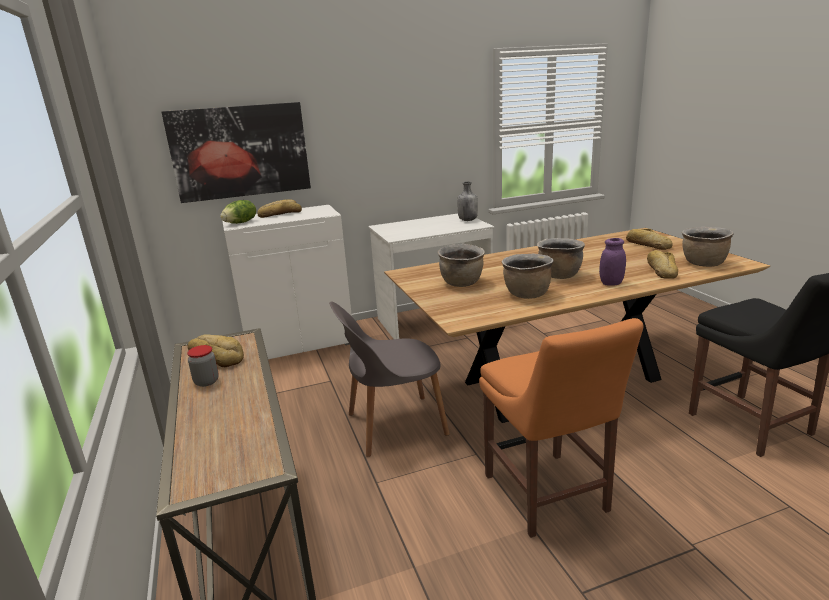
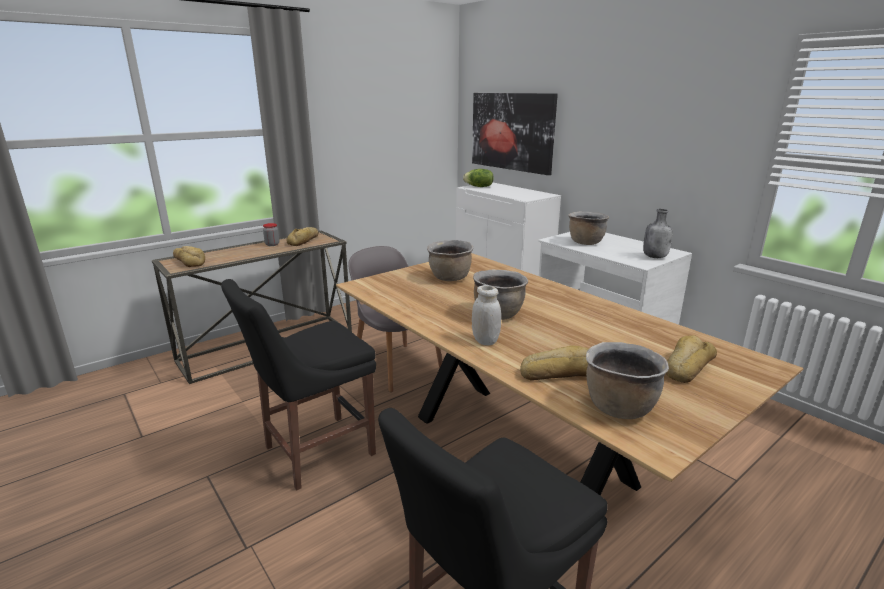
camera: 70 degrees right, 0 degrees up
bread [257,199,302,218] -> bread moved to [173,246,205,267]
orange chair [479,318,644,538] -> black chair [221,279,376,490]
brown cooking pot [502,253,554,299] -> brown cooking pot moved to [568,211,609,245]
purple jar [599,238,626,285] -> white jar [472,285,501,345]

